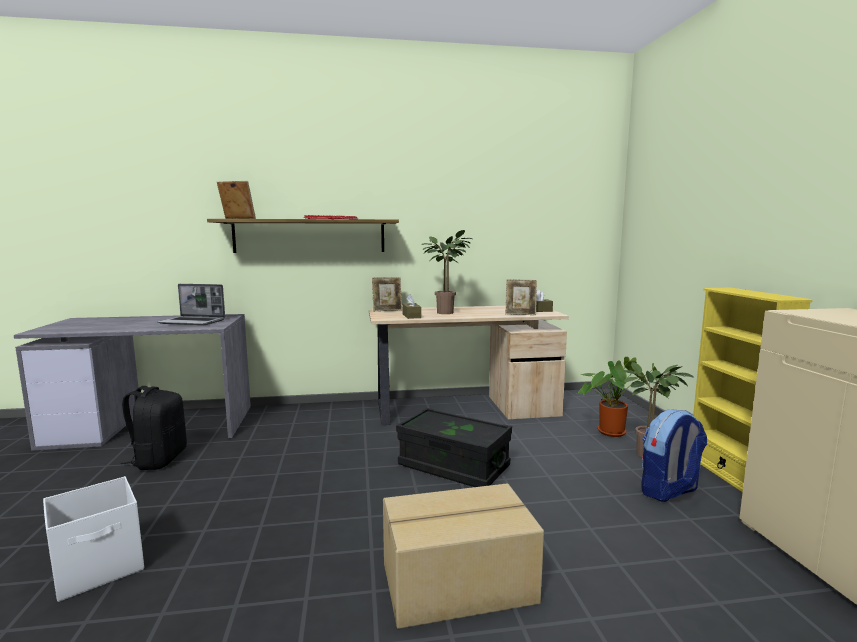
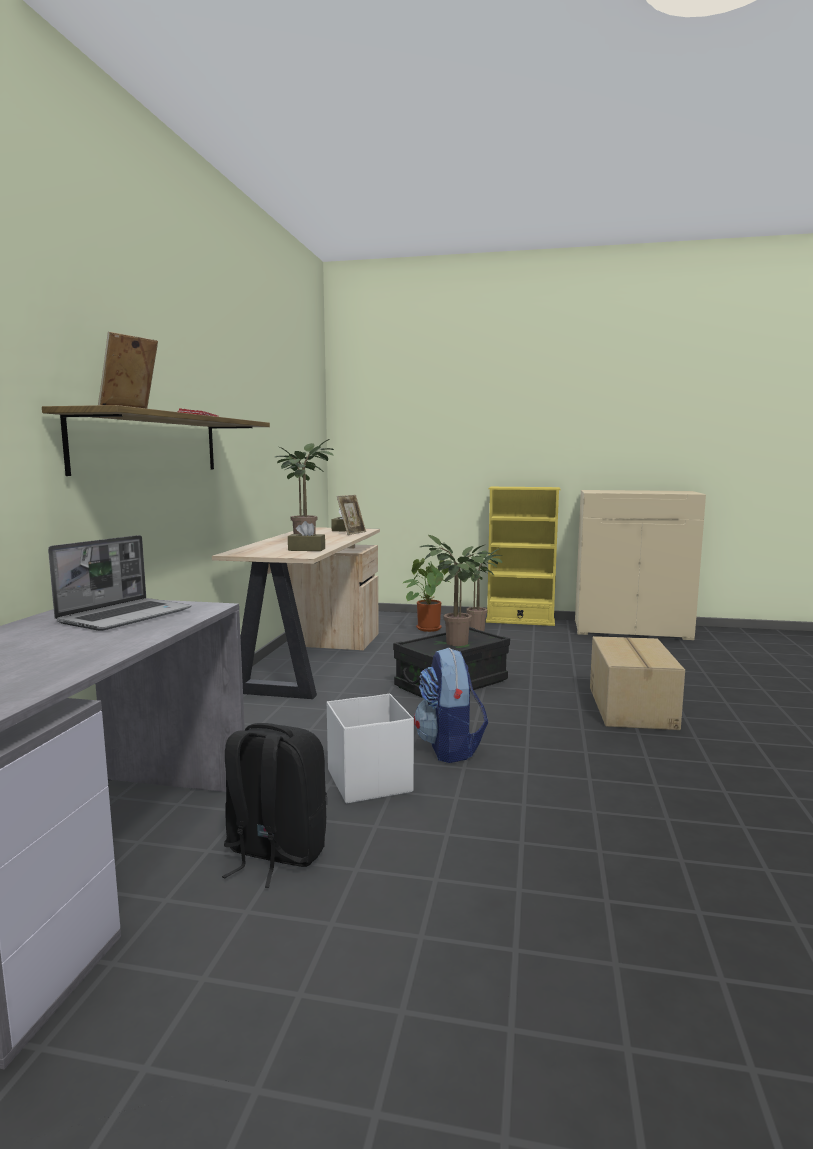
camera: 70 degrees left, 0 degrees up
white storage box [43,476,144,602] -> white storage box moved to [327,694,414,804]
picture frame [372,277,402,311] -> none
backpack [642,409,707,502] -> backpack moved to [414,648,488,763]
none -> potted plant [420,535,492,646]

